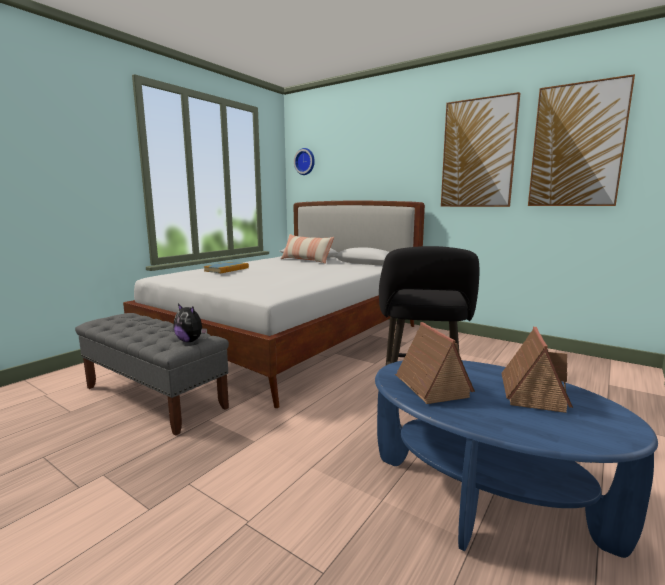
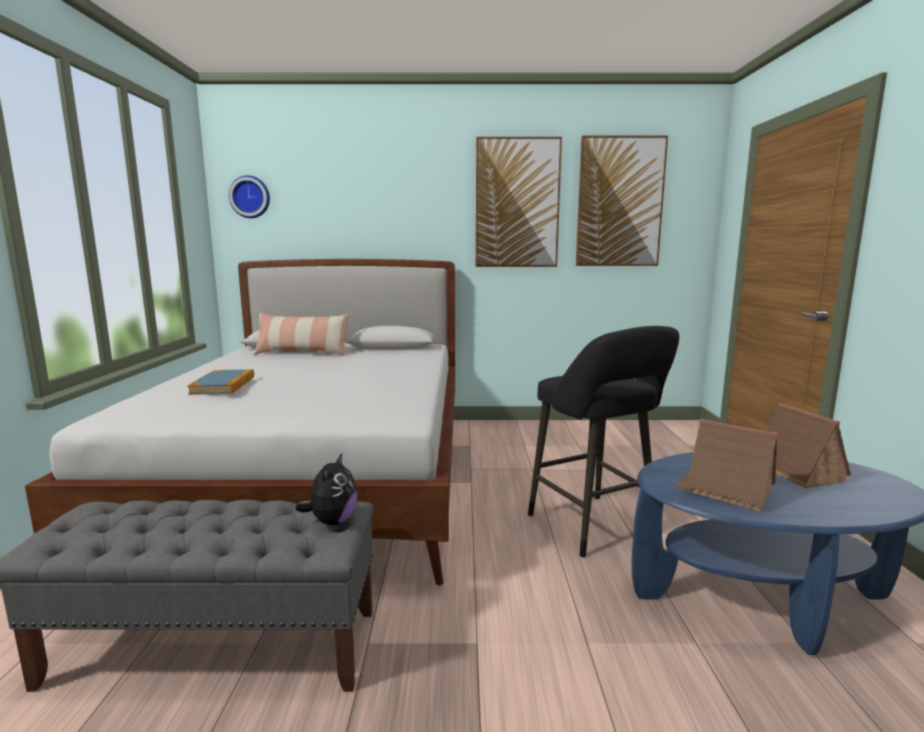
camera: 35 degrees left, 0 degrees up
plush toy [173,304,207,342] -> plush toy turned 75 degrees counterclockwise [295,453,358,525]

